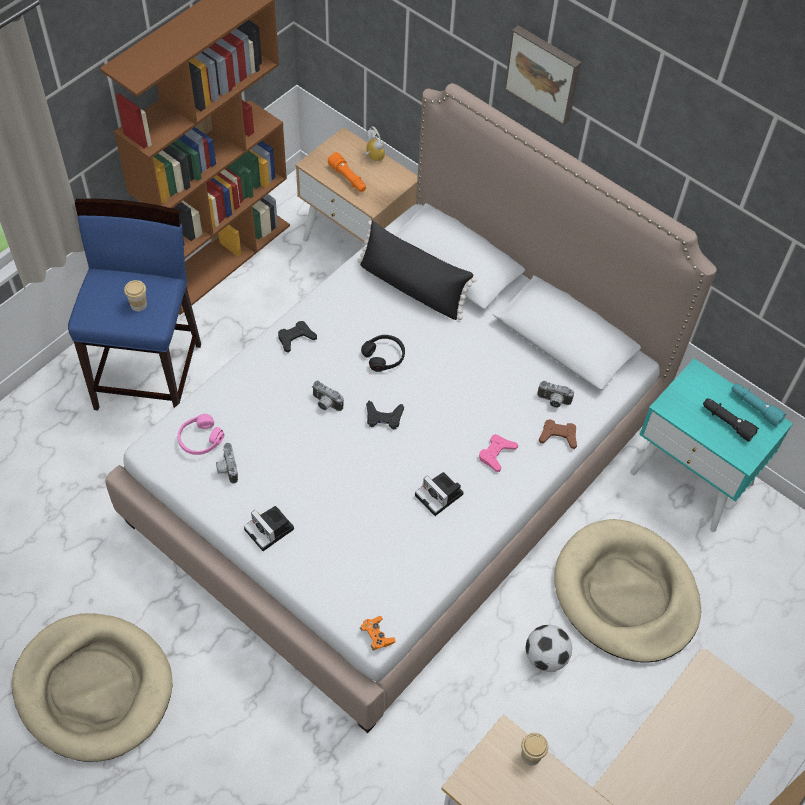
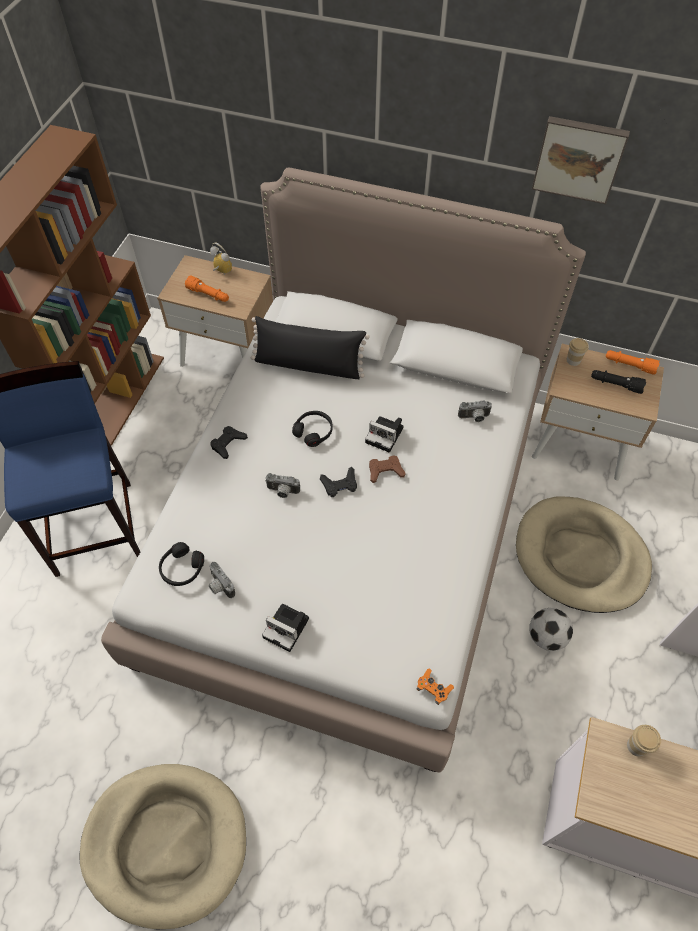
camera: 20 degrees left, 0 degrees up
cup [124,280,147,311] -> cup moved to [566,338,589,366]
pink headphones [177,414,224,455] -> black headphones [159,542,204,586]
camera [415,472,464,516] -> camera moved to [365,416,404,453]
pink game controller [479,434,518,472] -> none
picture [504,25,581,125] -> picture moved to [532,116,630,204]
brown game controller [539,419,577,449] -> brown game controller moved to [369,455,406,483]
turquoise nightstand [630,358,793,532] -> beige nightstand [532,344,664,480]
turquoise flashlight [731,383,787,427] -> orange flashlight [606,350,660,375]

